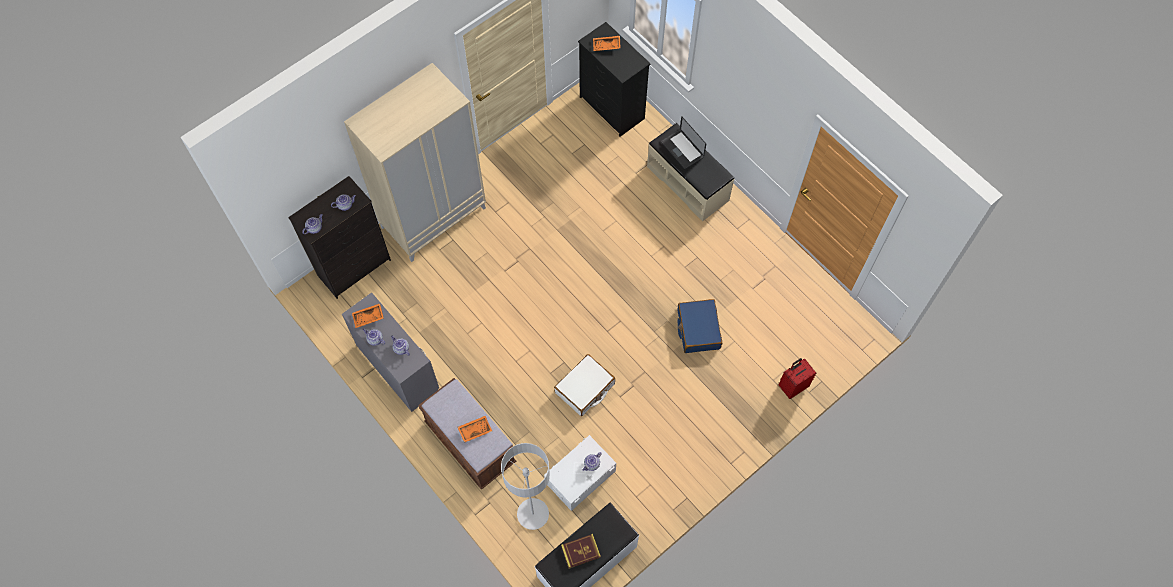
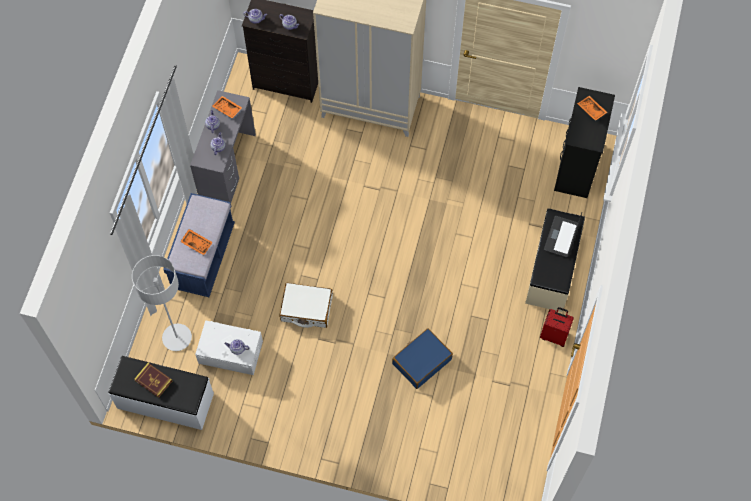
camera: 55 degrees right, 0 degrees up
brown bench [418,378,516,490] -> blue bench [163,193,235,297]
red suitcase [779,358,816,399] -> red suitcase moved to [540,307,574,347]

